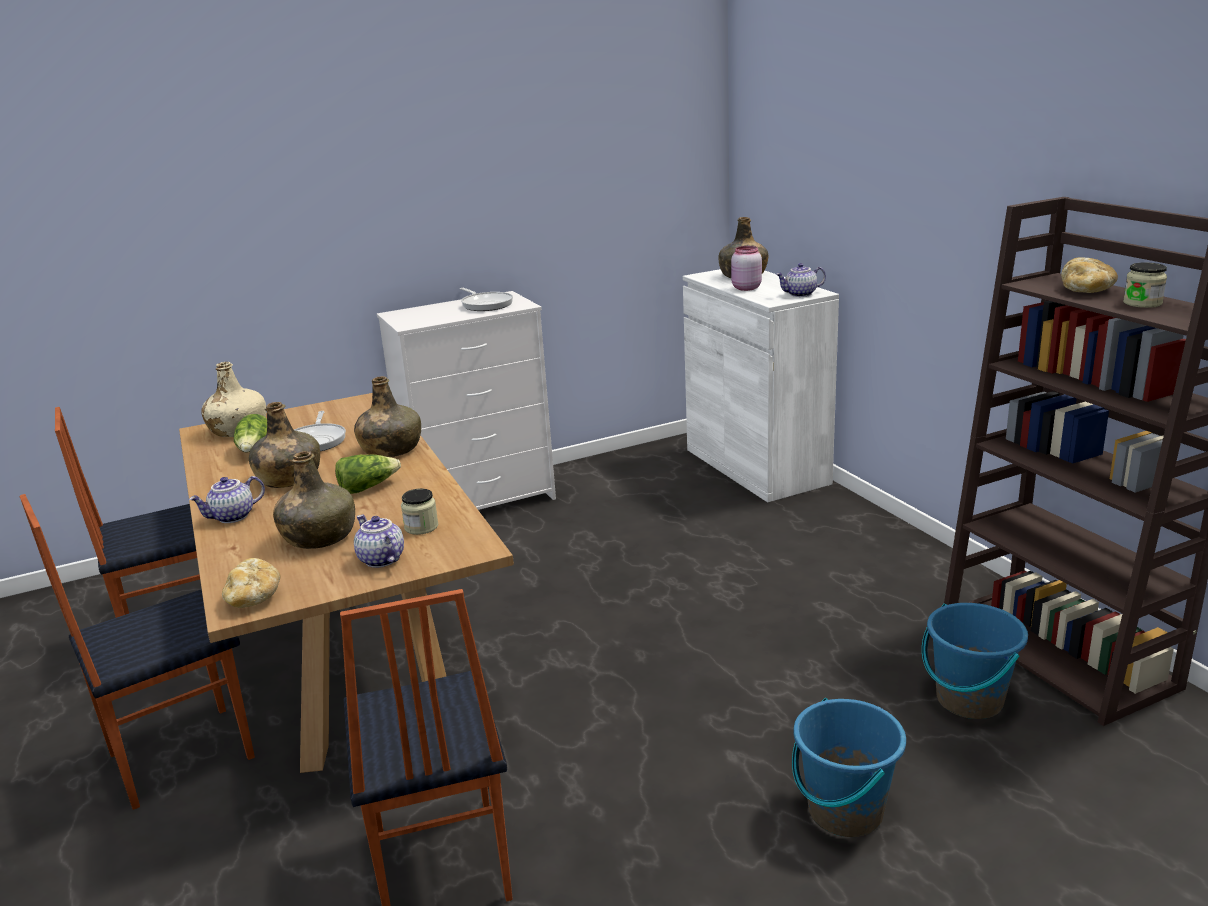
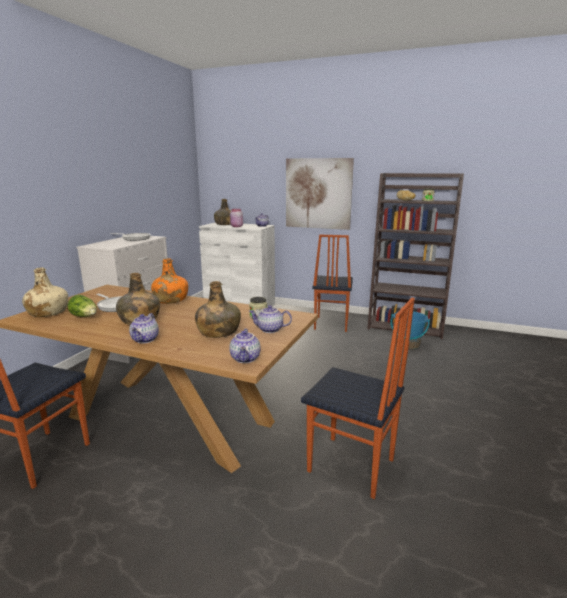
camera: 45 degrees left, 5 degrees down
chair [19,494,255,810] -> chair moved to [312,235,353,332]
bread [222,558,280,608] -> teapot [229,328,260,363]
lettuce [335,455,401,494] -> none
green bottle [354,376,421,457] -> orange bottle [151,258,188,304]
blue bucket [792,698,906,837] -> none
none -> picture [286,158,354,230]

